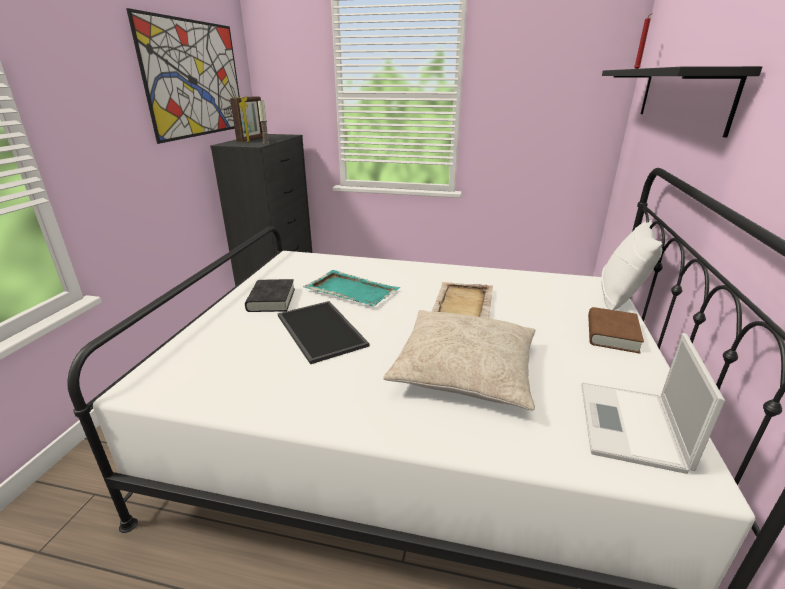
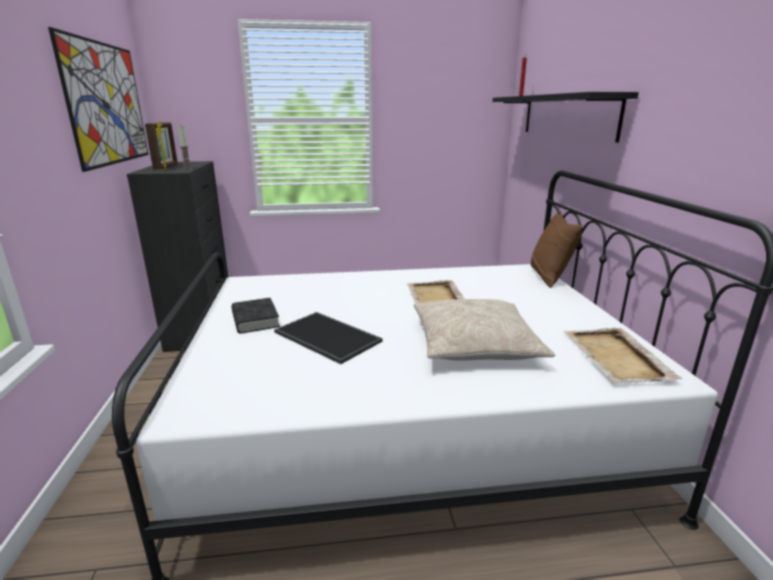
camera: 20 degrees left, 5 degrees down
turquoise tray [303,270,400,306] -> none
laptop [581,333,725,474] -> beige tray [563,328,682,382]
brown book [588,307,644,354] -> none
white pillow [601,219,662,310] -> brown pillow [531,211,583,288]

